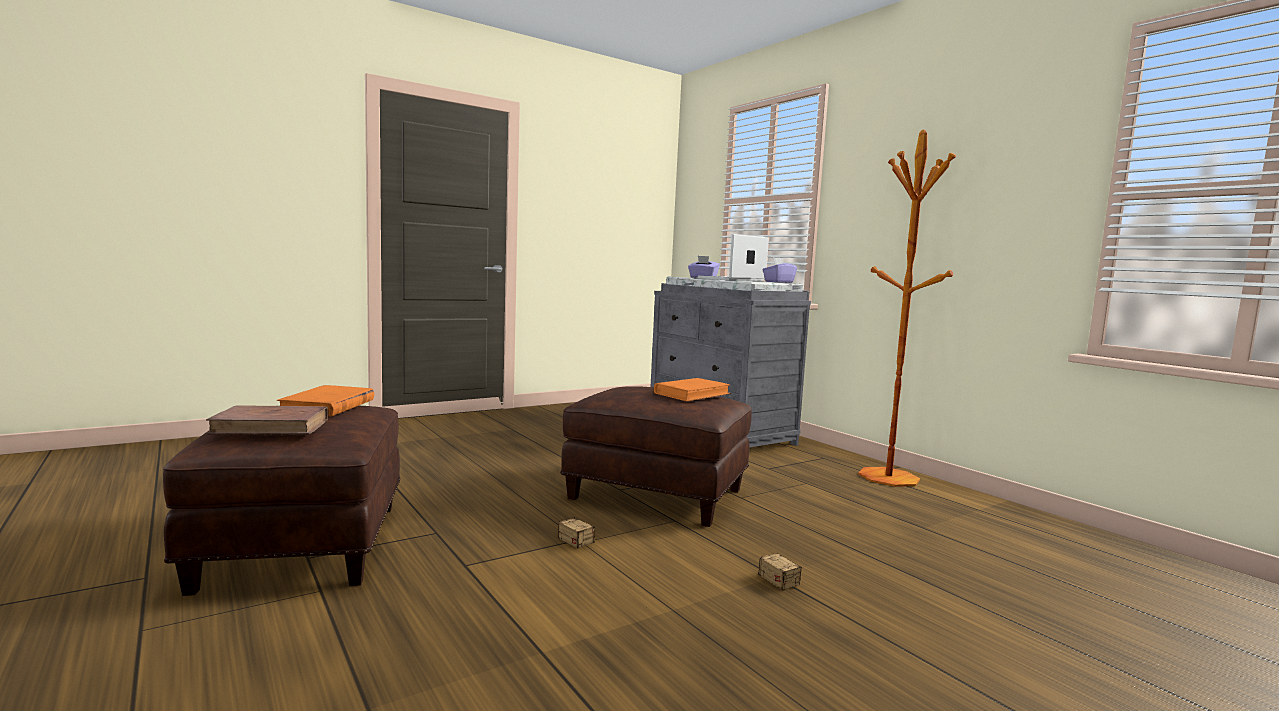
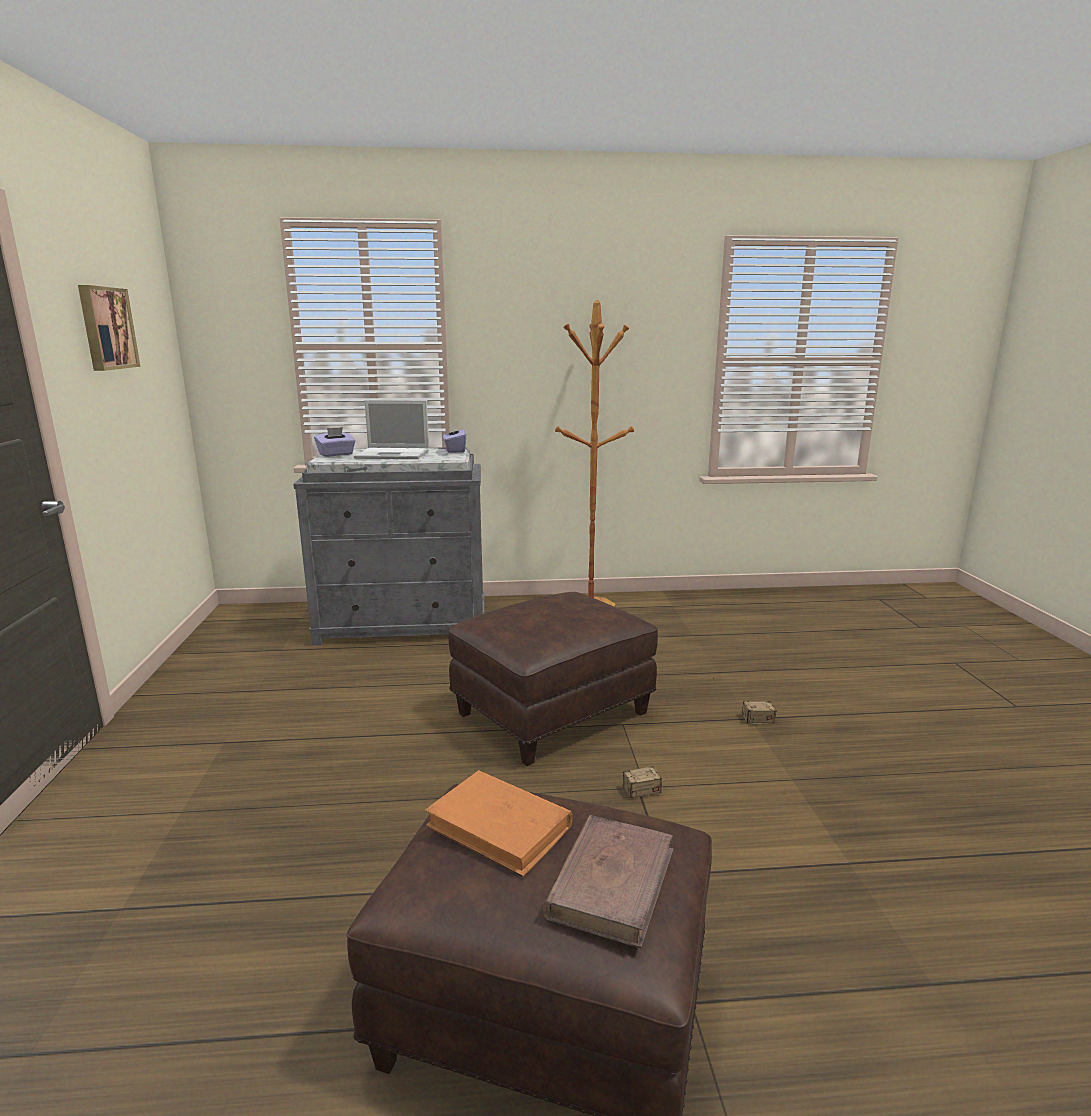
camera: 60 degrees left, 10 degrees up
orange book [654,378,731,401] -> none
laptop [698,234,769,281] -> laptop turned 75 degrees counterclockwise [354,400,429,459]
none -> picture [78,285,140,371]

